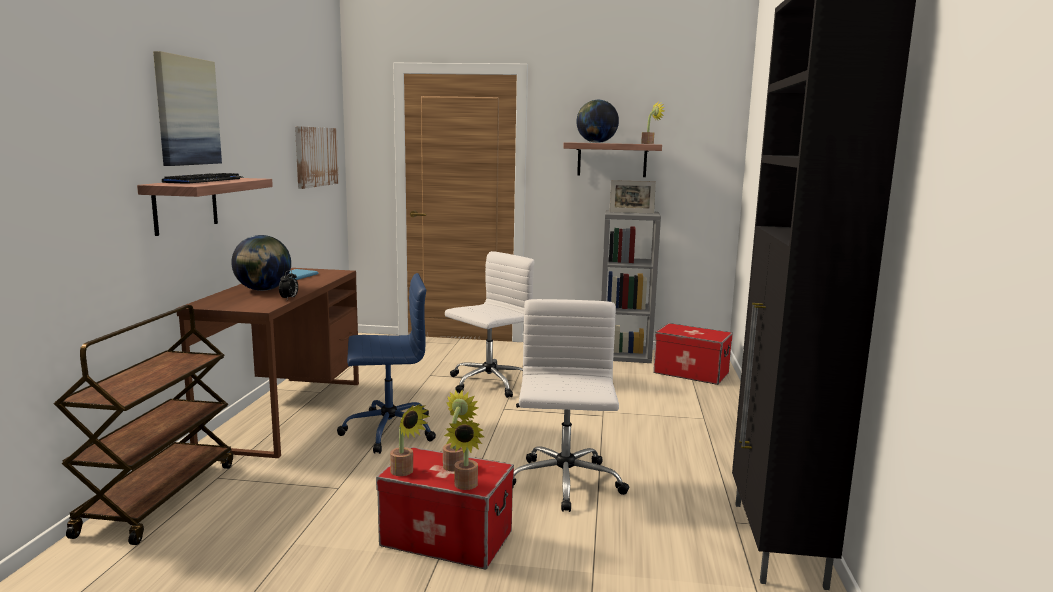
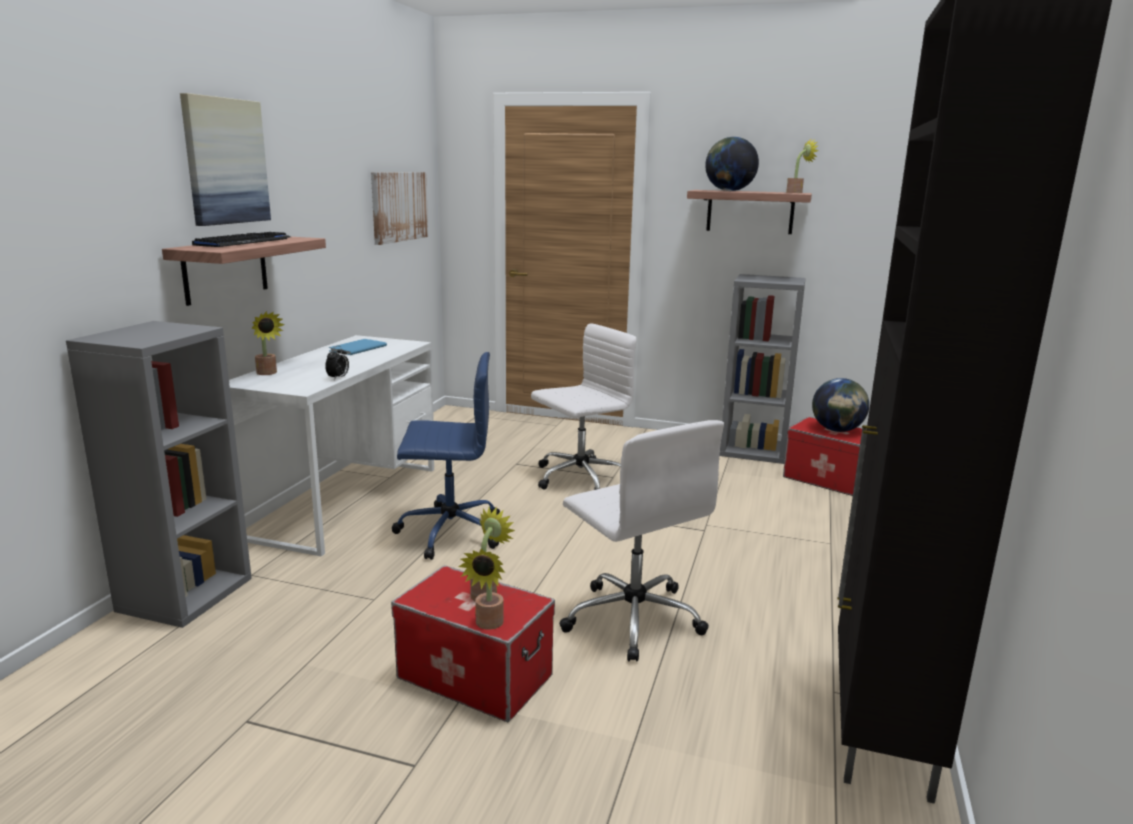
camera: 10 degrees right, 5 degrees up
brown cart [54,305,233,545] -> grey bookcase [66,321,252,628]
brown desk [177,268,359,458] -> white desk [229,335,434,556]
globe [231,235,291,291] -> globe moved to [812,378,869,432]
potted plant [390,404,430,476] -> potted plant moved to [251,311,284,375]
white office chair [513,299,629,512] -> white office chair turned 135 degrees clockwise [559,420,724,661]
picture frame [609,180,656,214] -> none

